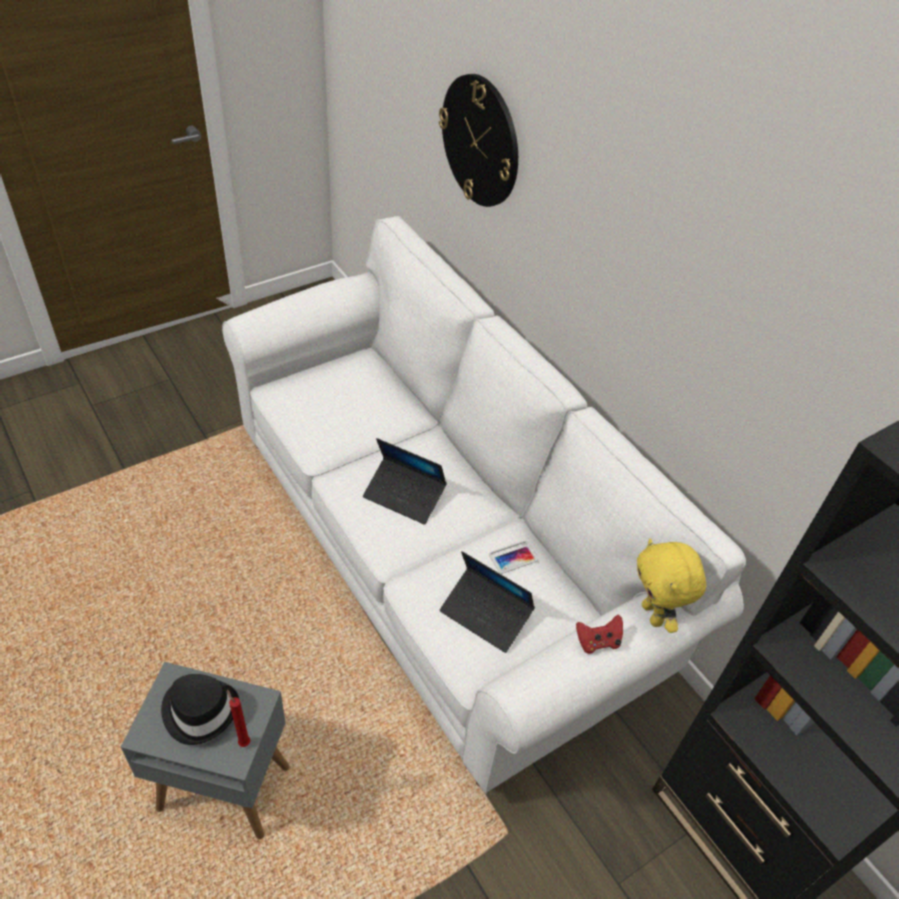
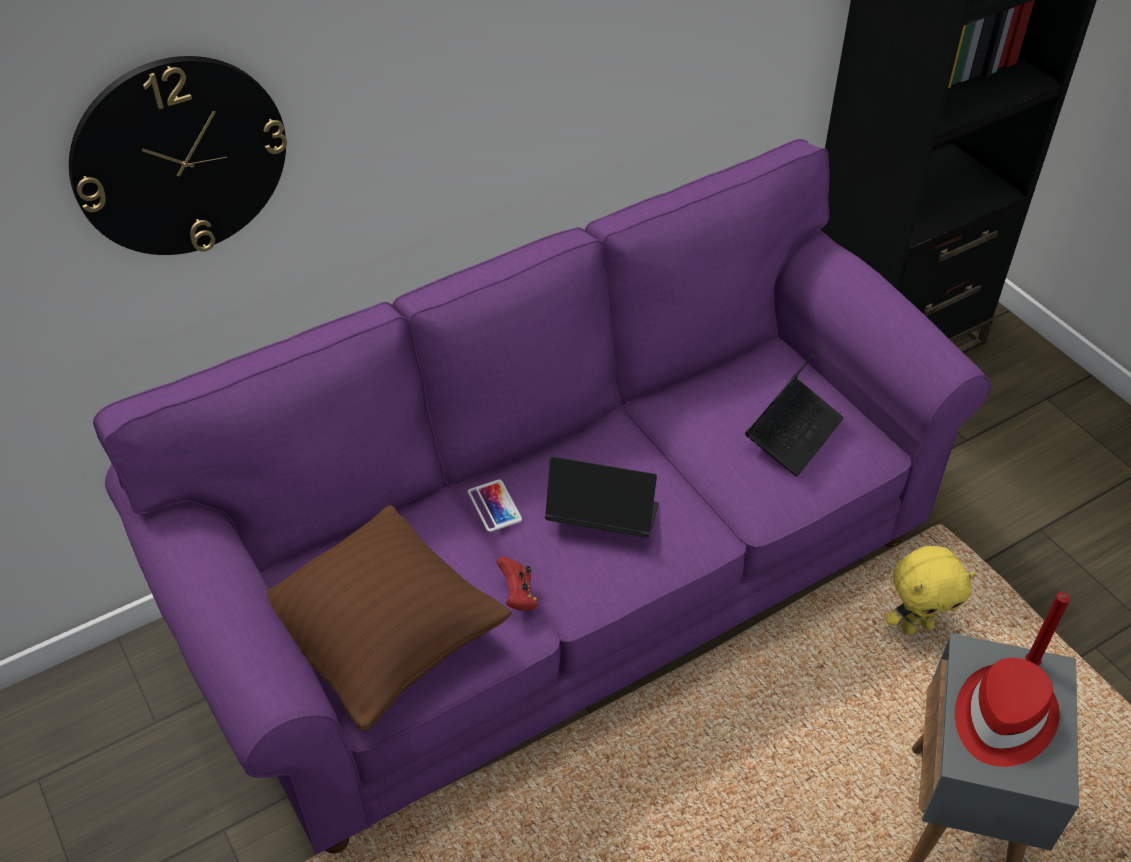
camera: 85 degrees left, 0 degrees up
black hat [161,674,239,745] -> red hat [955,658,1060,767]
white sofa [222,216,746,794] -> purple sofa [93,139,991,855]
laptop [363,438,447,525] -> laptop turned 105 degrees counterclockwise [545,456,659,538]
phone [489,541,538,574] -> phone moved to [468,479,522,532]
red game controller [576,615,623,654] -> red game controller moved to [496,556,538,611]
yellow plush toy [637,539,706,633] -> yellow plush toy moved to [885,546,976,635]
none -> brown pillow [267,505,512,732]

